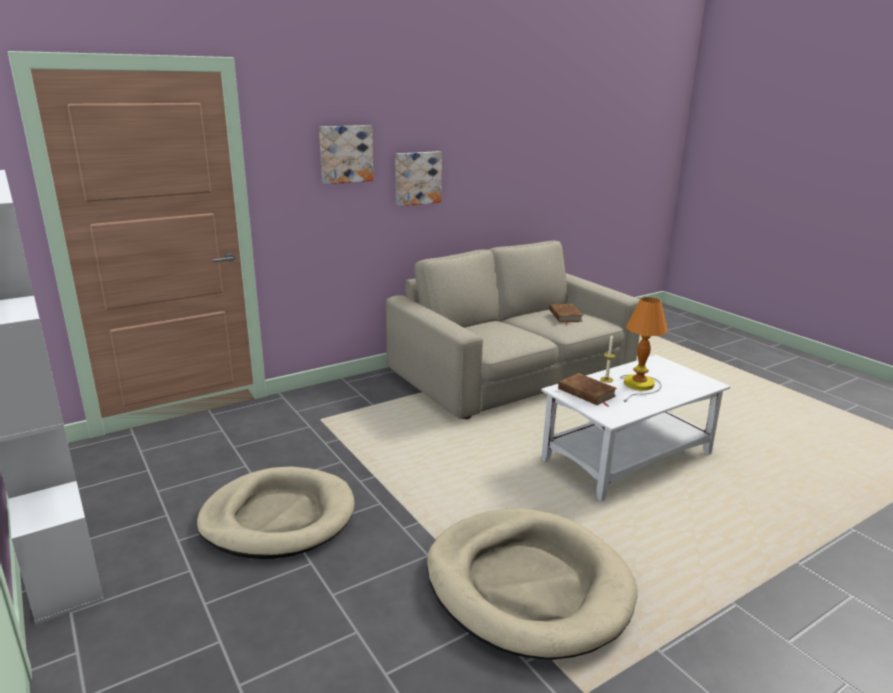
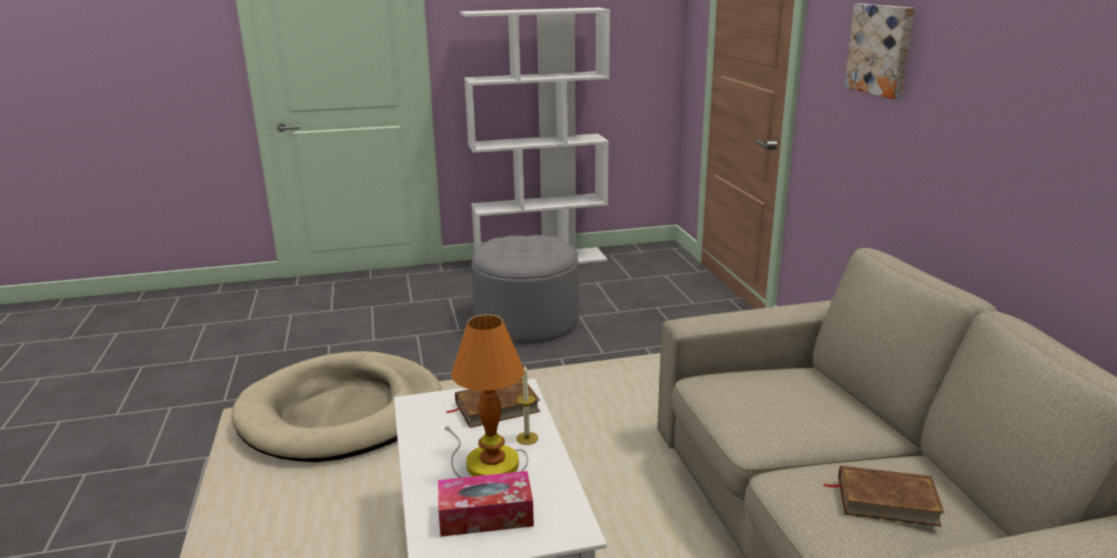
camera: 110 degrees right, 0 degrees up
beige dog bed [197,467,355,559] -> grey ottoman [471,235,579,343]
picture [395,151,442,207] -> none
none -> tissue box [438,471,534,537]

